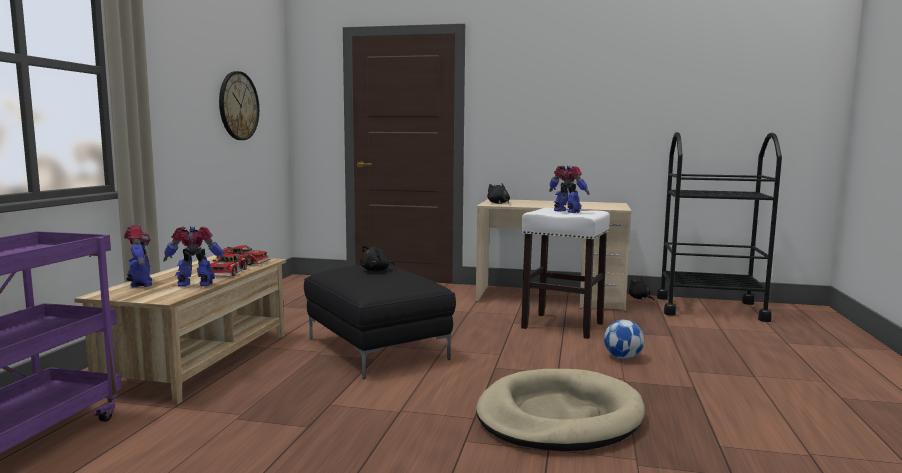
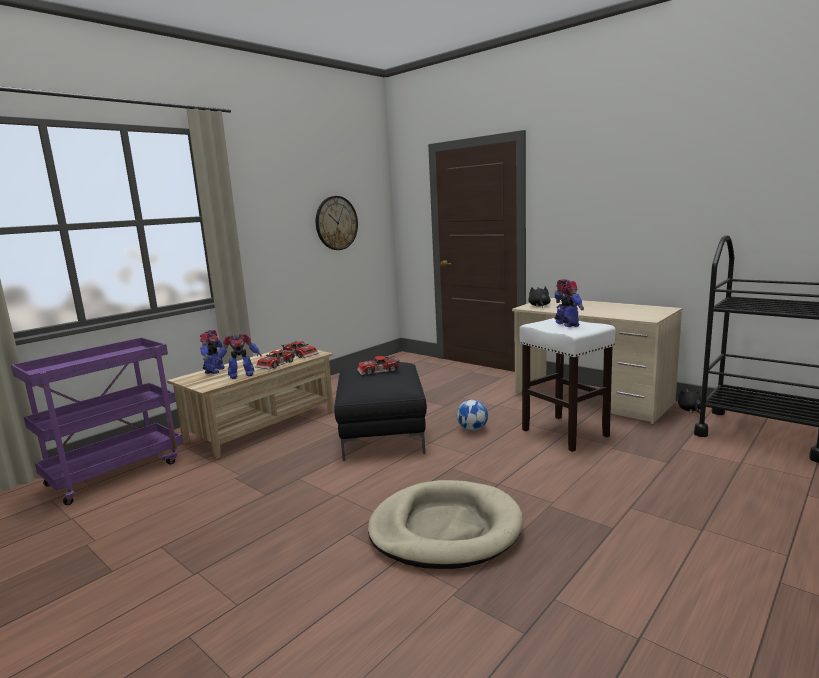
camera: 30 degrees right, 5 degrees up
toy robot [163,226,226,287] -> toy robot turned 135 degrees clockwise [217,333,262,379]
black plush toy [360,245,394,271] -> toy car [357,355,400,375]
football [604,320,644,359] -> football moved to [457,399,488,431]

